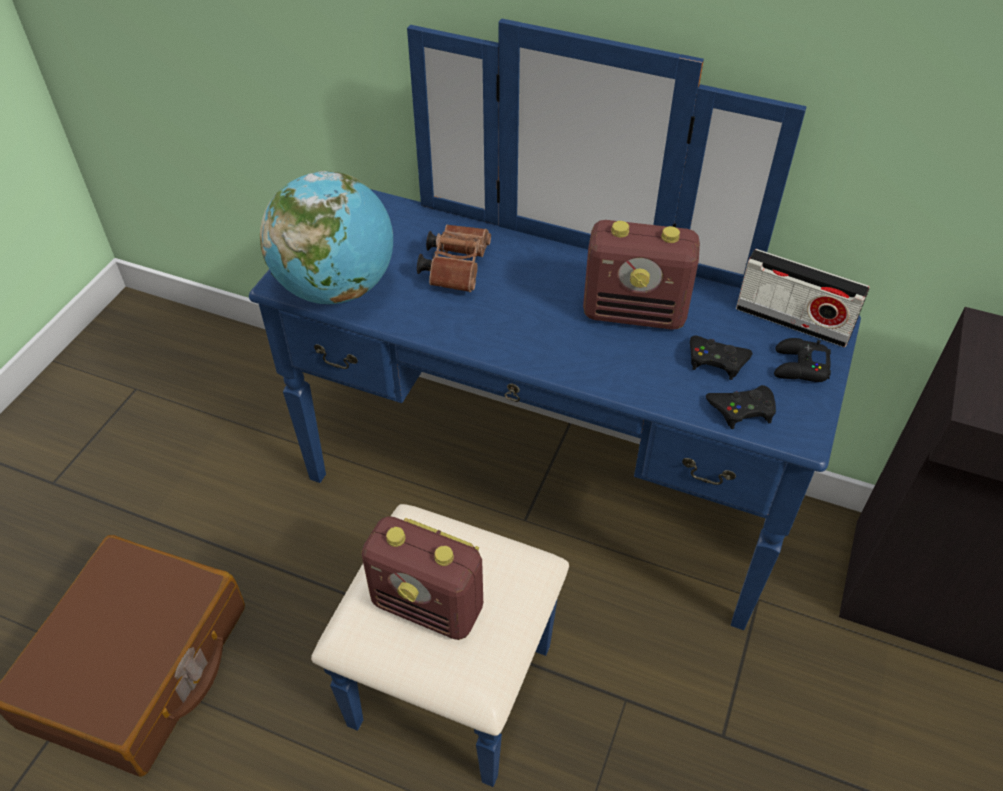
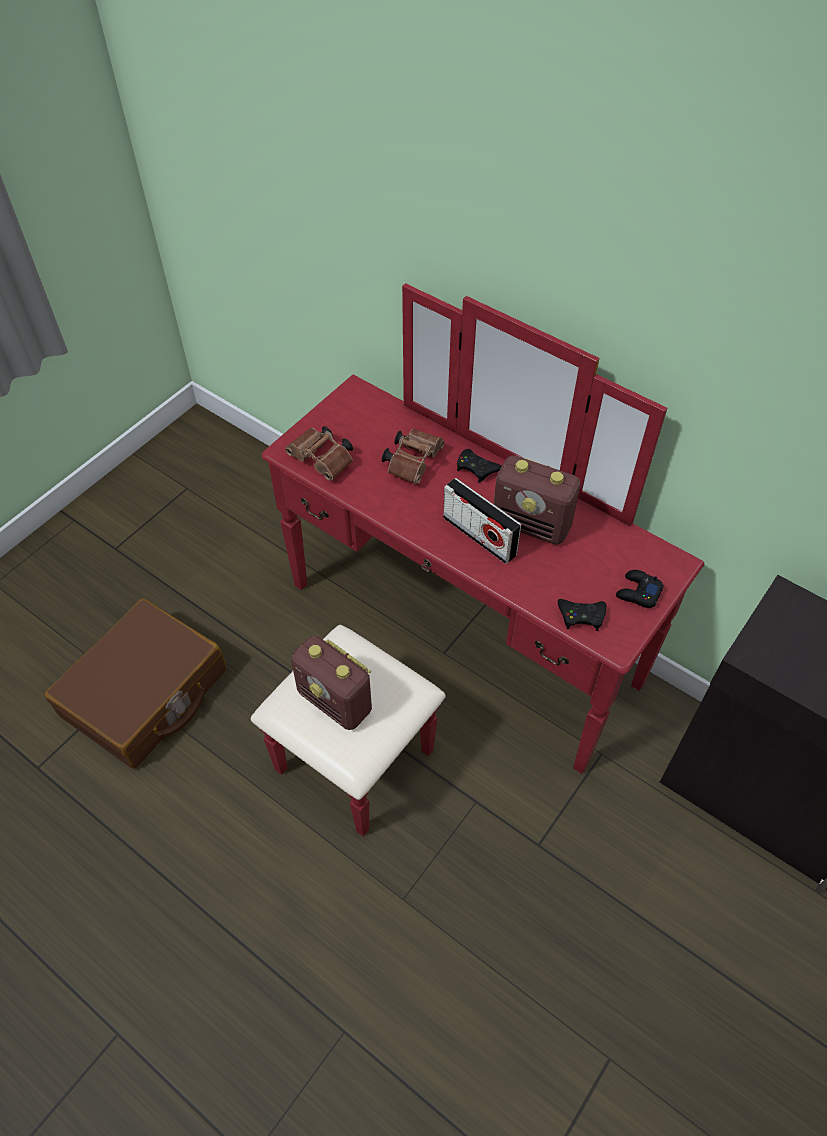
camera: 15 degrees right, 5 degrees up
blue dresser [249,19,861,787] -> red dresser [251,283,704,837]
globe [260,171,393,304] -> brown binoculars [285,426,353,481]
black game controller [690,336,752,380] -> black game controller moved to [457,449,502,483]
radio [736,249,870,347] -> radio moved to [443,478,521,564]

